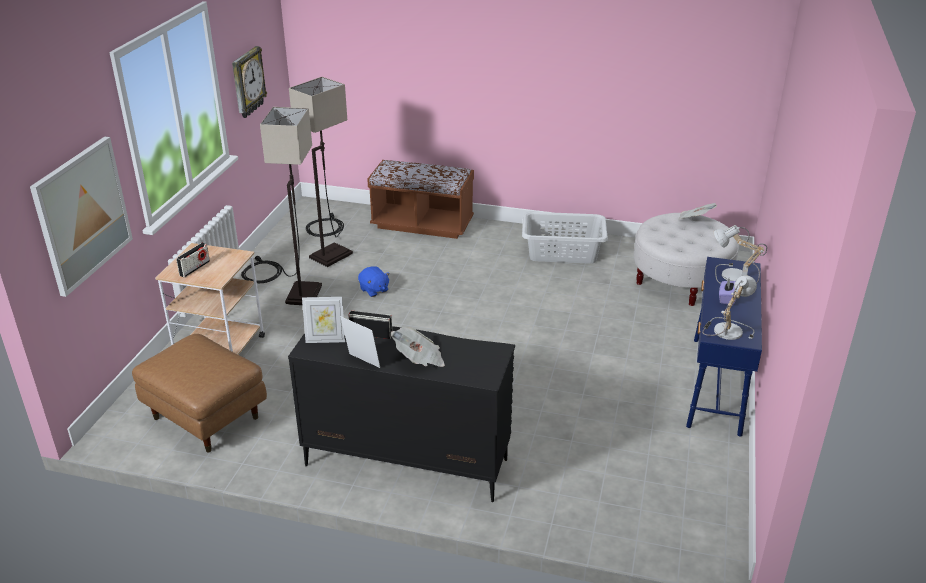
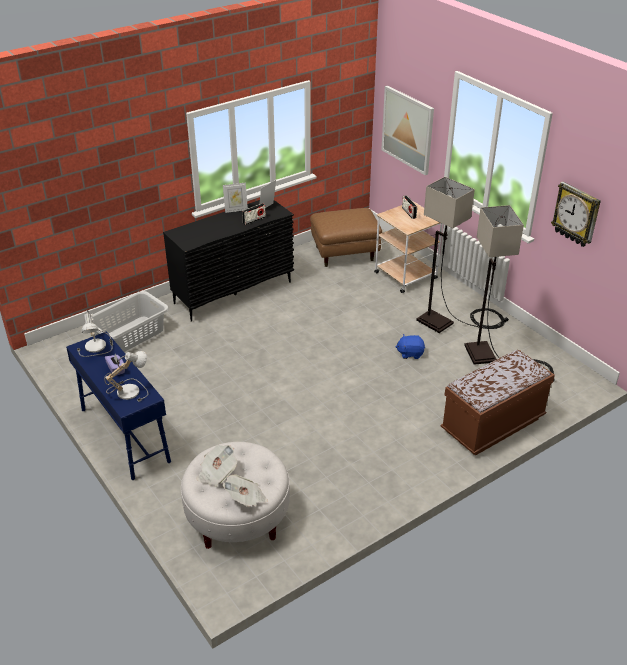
camera: 130 degrees right, 5 degrees up
newspaper [391,327,445,367] -> newspaper moved to [197,445,237,487]
grey laundry basket [522,212,608,264] -> grey laundry basket moved to [91,291,169,352]

